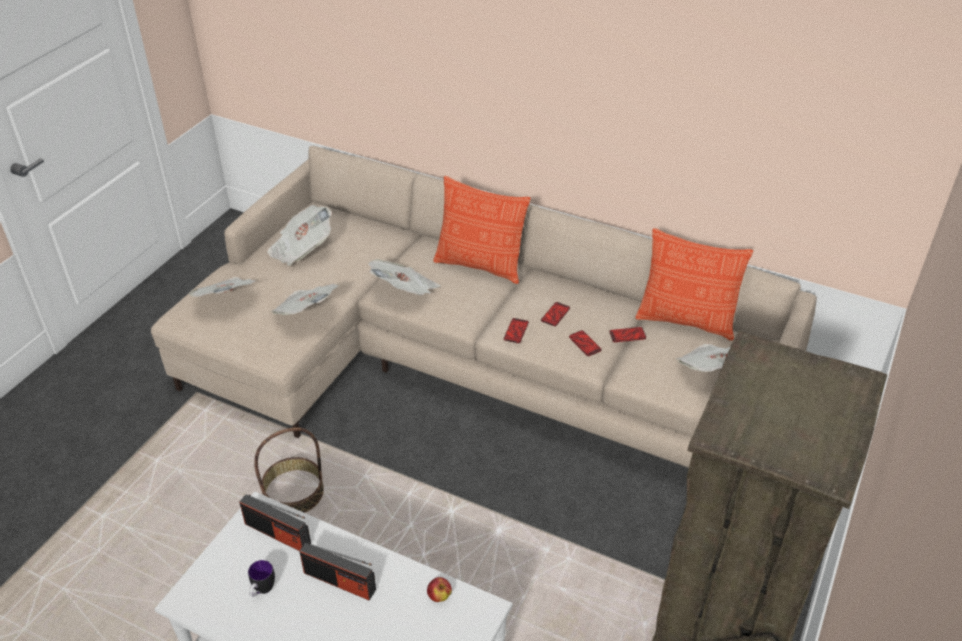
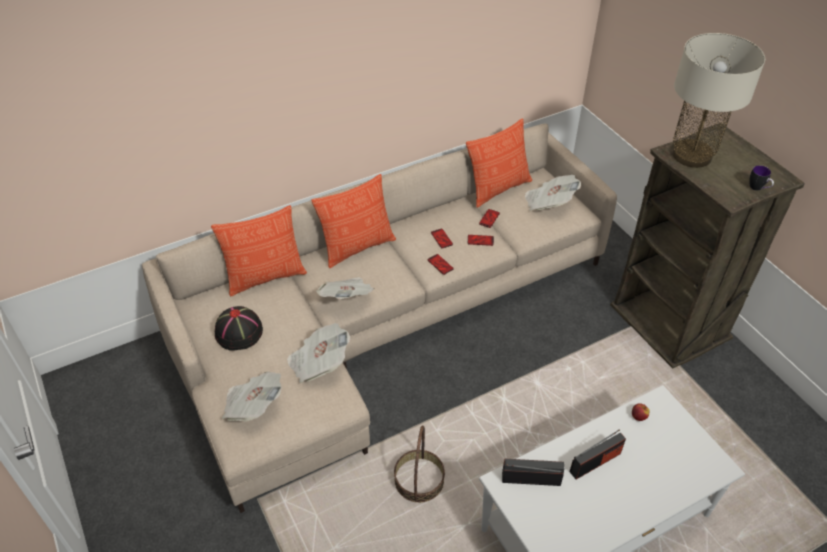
camera: 55 degrees left, 5 degrees up
radio [239,495,311,551] -> radio turned 150 degrees counterclockwise [502,459,564,486]
mug [248,560,275,597] -> mug moved to [749,165,774,191]
newspaper [267,205,332,266] -> black hat [215,306,263,351]
none -> orange pillow [211,205,307,296]
none -> table lamp [673,33,765,168]

